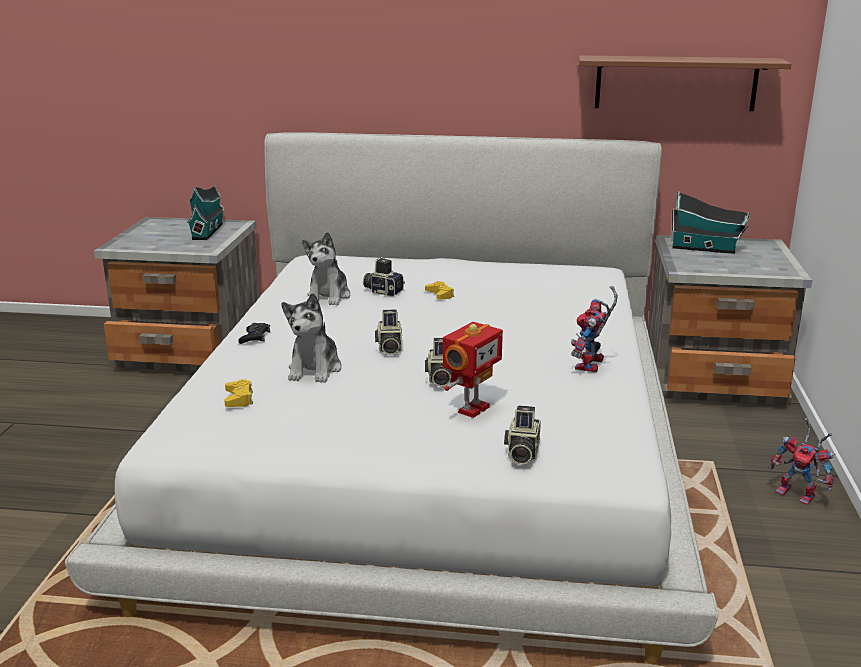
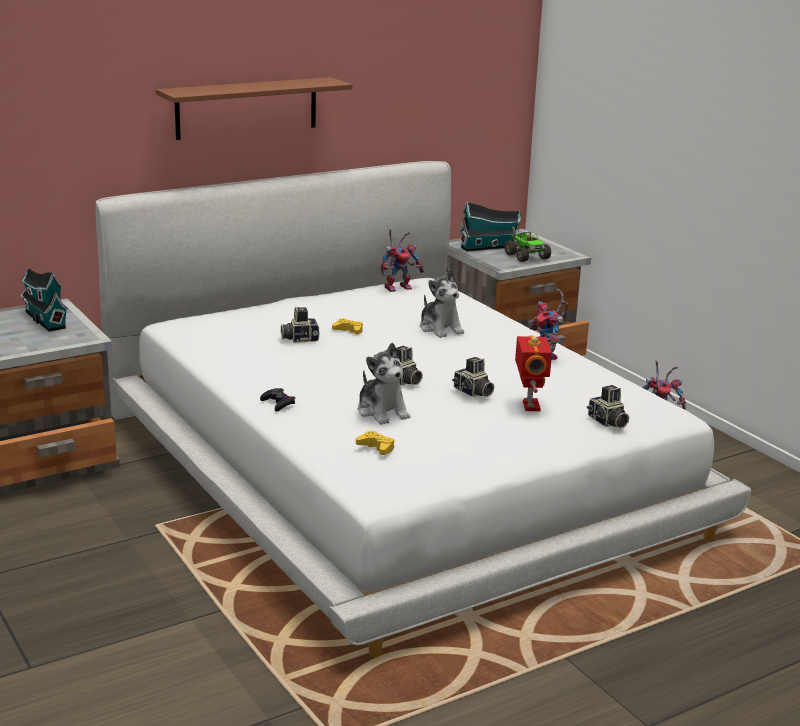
camera: 40 degrees left, 0 degrees up
plush toy [302,232,351,306] -> plush toy moved to [420,269,464,338]
brown shelf [578,55,791,111] -> brown shelf moved to [156,77,353,140]
none -> toy robot [381,229,424,292]
none -> toy truck [504,227,551,262]

